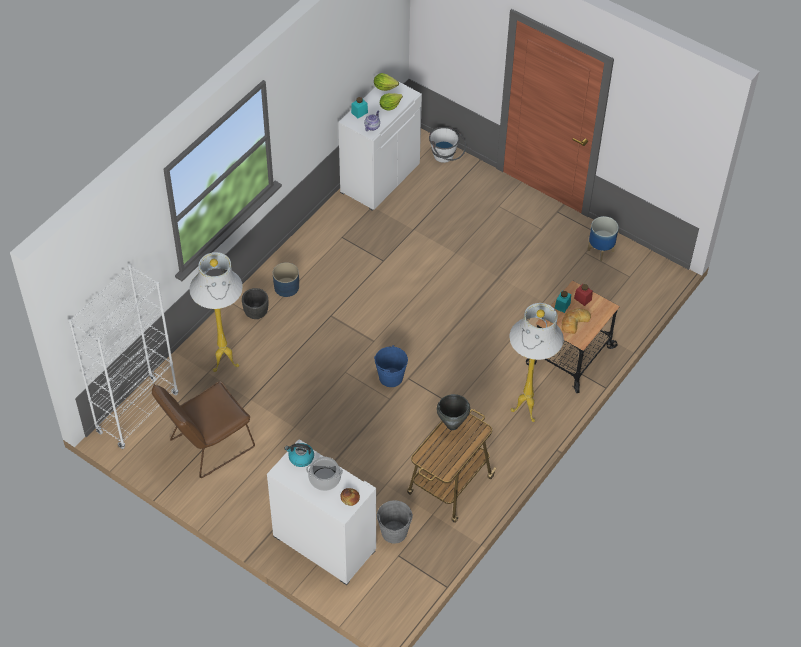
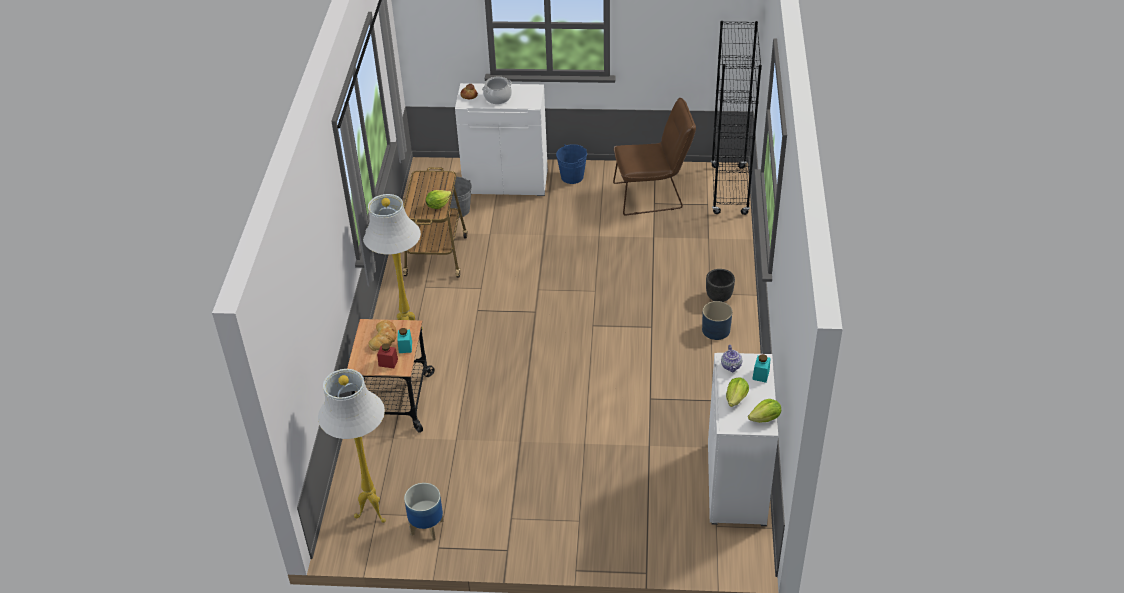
camera: 150 degrees right, 10 degrees down
white bookcase [68,264,179,449] -> black bookcase [711,21,762,215]
brown chair [152,382,255,478] -> brown chair turned 60 degrees clockwise [613,98,696,216]
white floor lamp [189,252,243,372] -> white floor lamp moved to [318,369,386,523]
kettle [285,443,314,467] -> none
blue bucket [374,345,408,387] -> blue bucket moved to [556,144,587,184]
white bucket [429,127,466,163] -> none
black cooking pot [437,394,470,430] -> lettuce [426,190,452,209]

